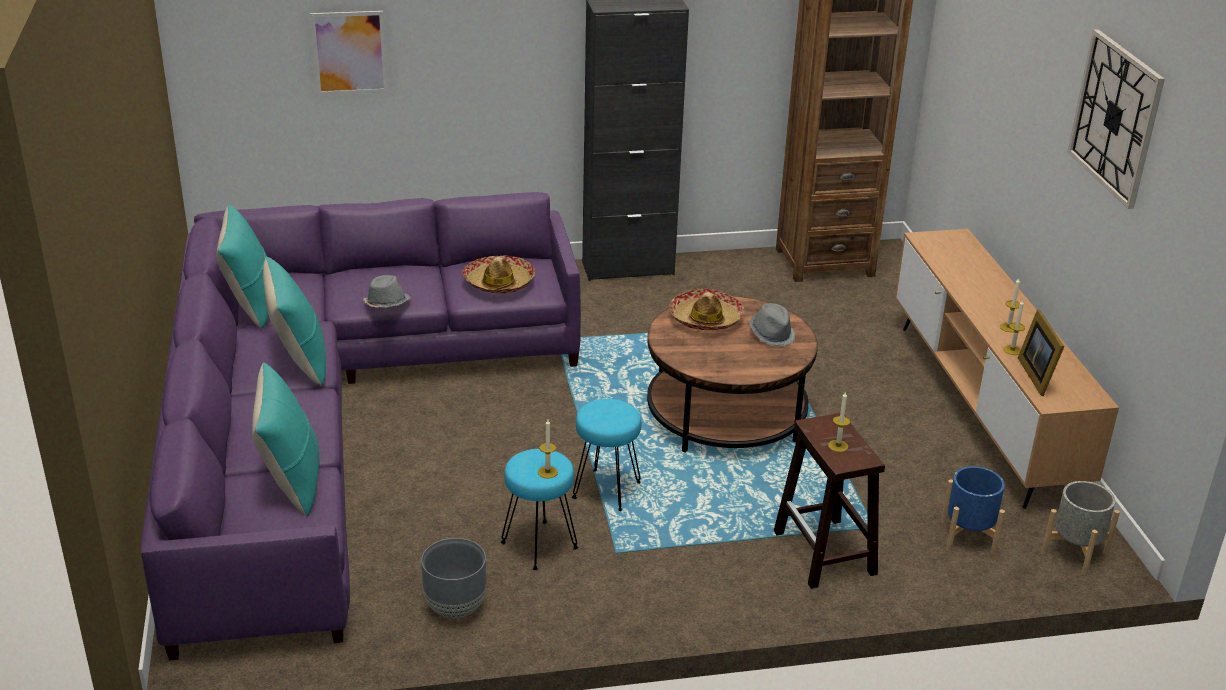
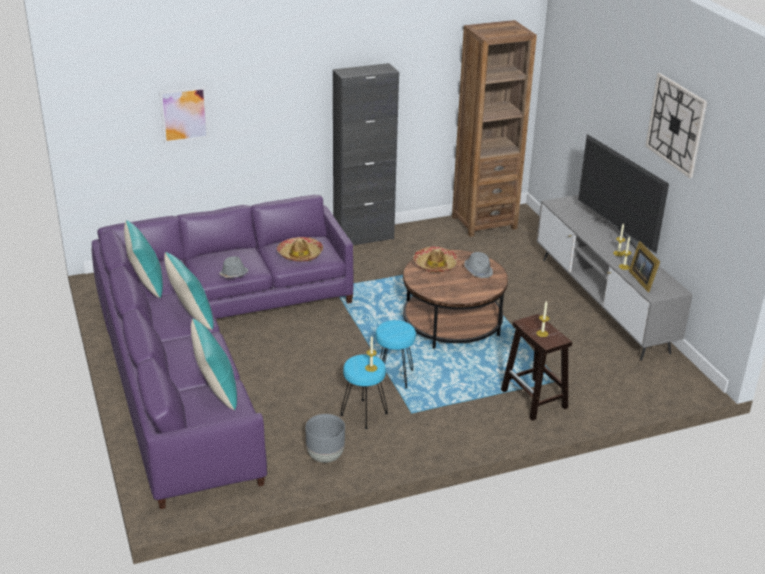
camera: 10 degrees left, 0 degrees up
brown tv stand [895,229,1119,509] -> grey tv stand [537,195,693,361]
blue planter [941,466,1005,555] -> none
grey planter [1041,481,1120,575] -> none
none -> television [578,134,669,253]

